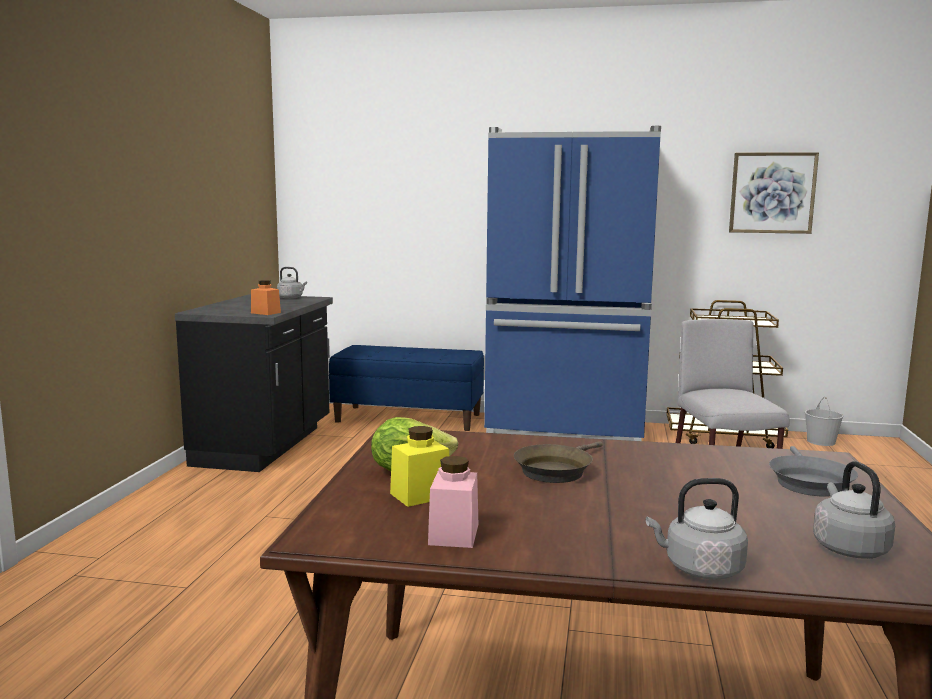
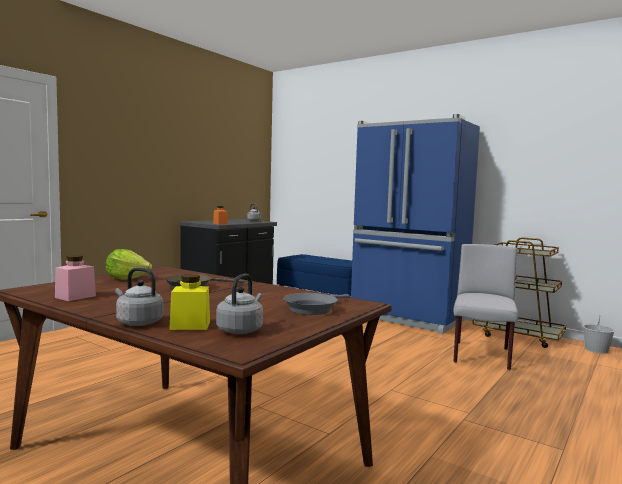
camera: 25 degrees right, 5 degrees down
yellow jar [390,426,449,507] -> yellow jar moved to [169,274,210,330]
picture [729,152,819,234] -> none

